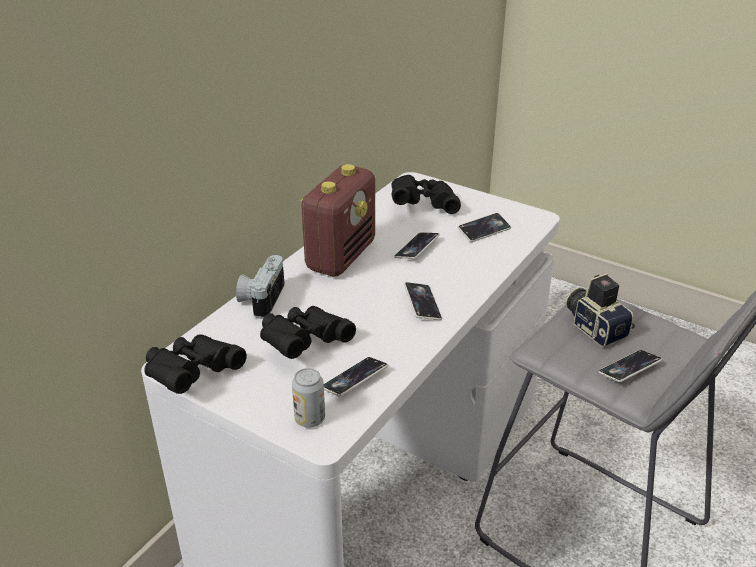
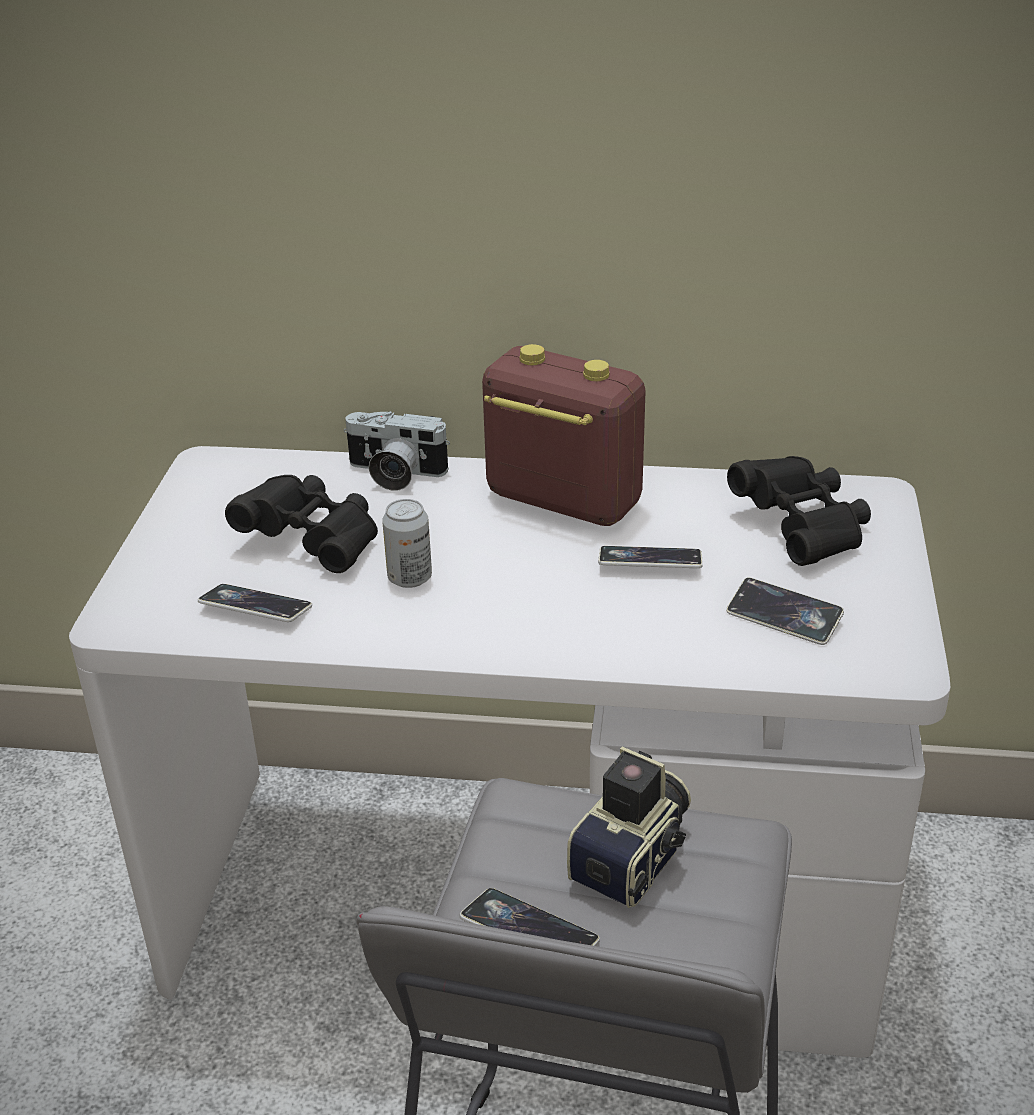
camera: 65 degrees right, 0 degrees up
black binoculars [144,334,247,394] -> none
camera [236,255,285,319] -> camera turned 150 degrees counterclockwise [344,411,450,491]
can [292,368,325,427] -> can moved to [382,499,432,588]
radio [301,164,375,276] -> radio turned 150 degrees counterclockwise [482,344,646,526]
phone [404,282,442,320] -> none

